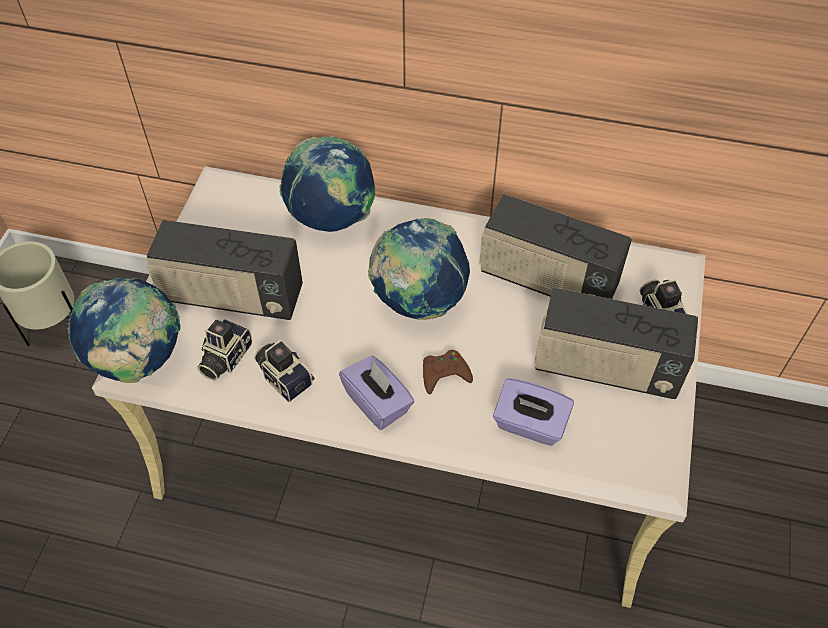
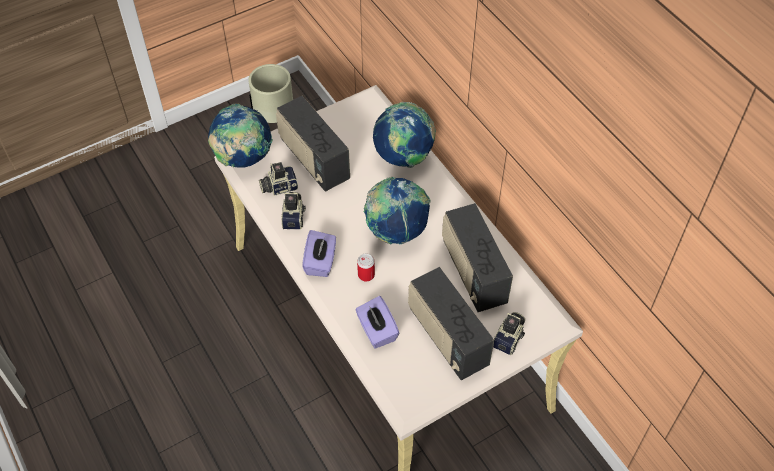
camera: 45 degrees right, 0 degrees up
brown game controller [423,350,473,394] -> can [357,253,375,281]

